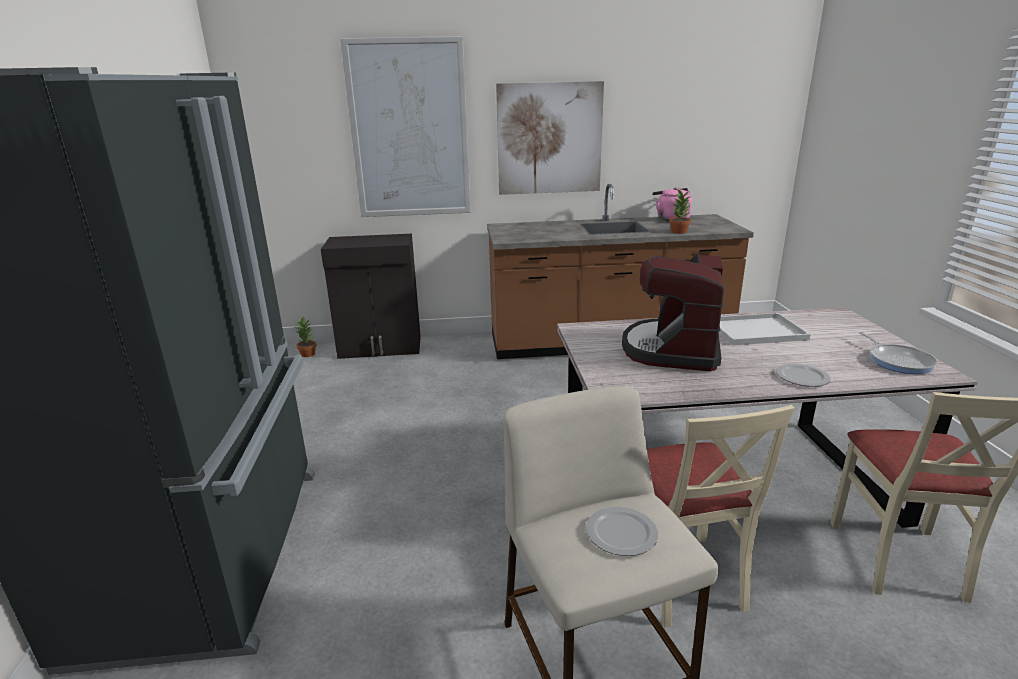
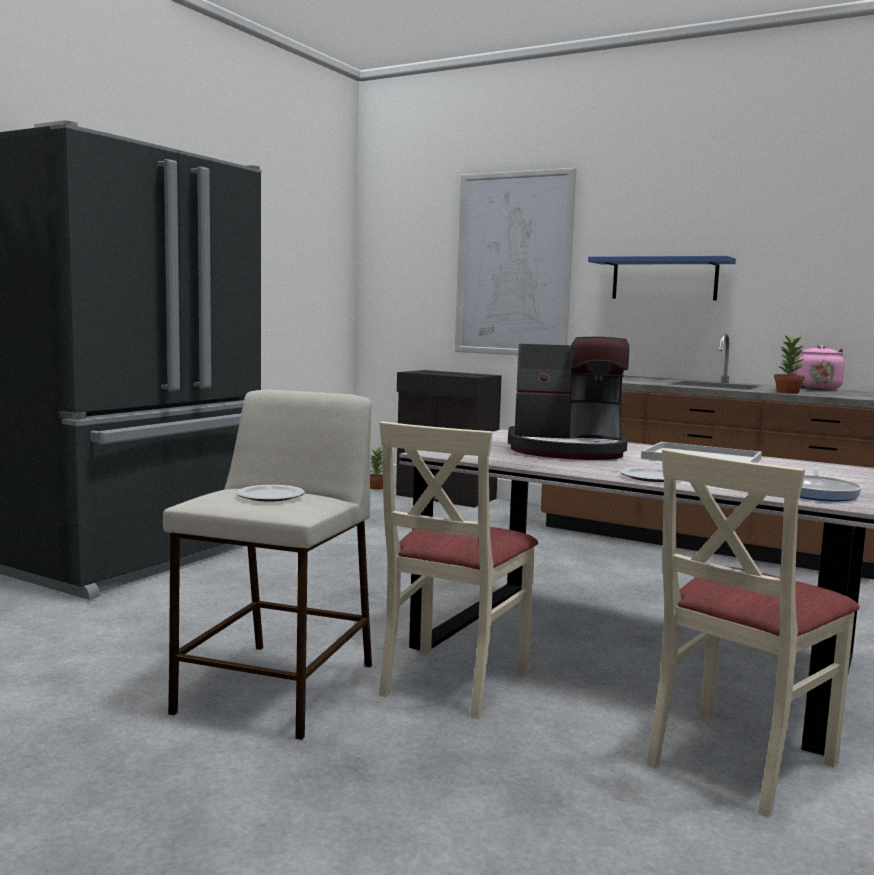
camera: 35 degrees right, 15 degrees down
picture [496,81,604,195] -> blue shelf [588,256,736,300]
coffee machine [622,254,724,372] -> coffee machine turned 135 degrees counterclockwise [508,337,629,460]

